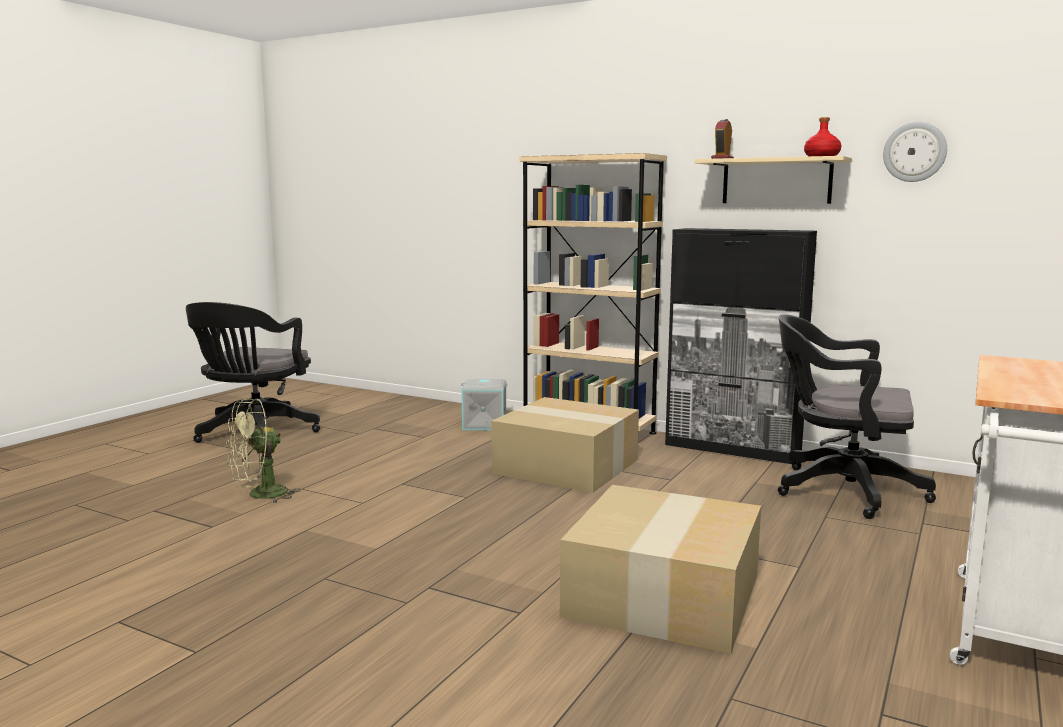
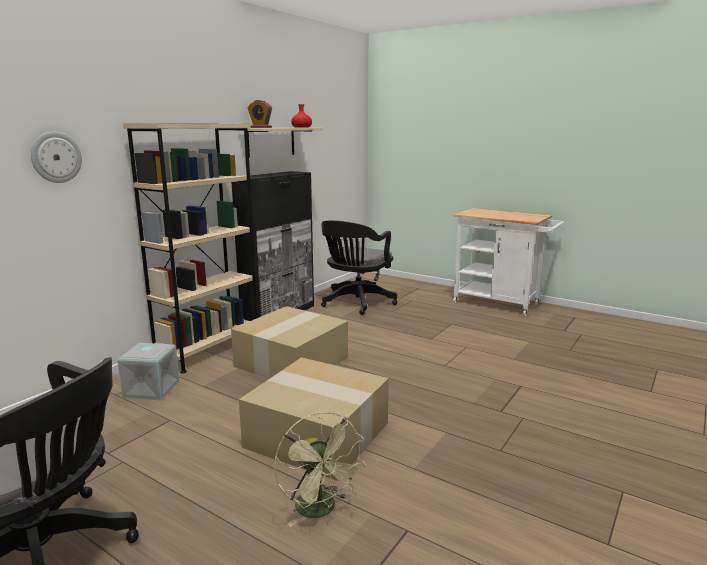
camera: 85 degrees left, 5 degrees up
cardboard box [560,485,761,654] -> cardboard box moved to [239,357,389,481]
wall clock [883,122,947,182] -> wall clock moved to [31,131,82,183]

